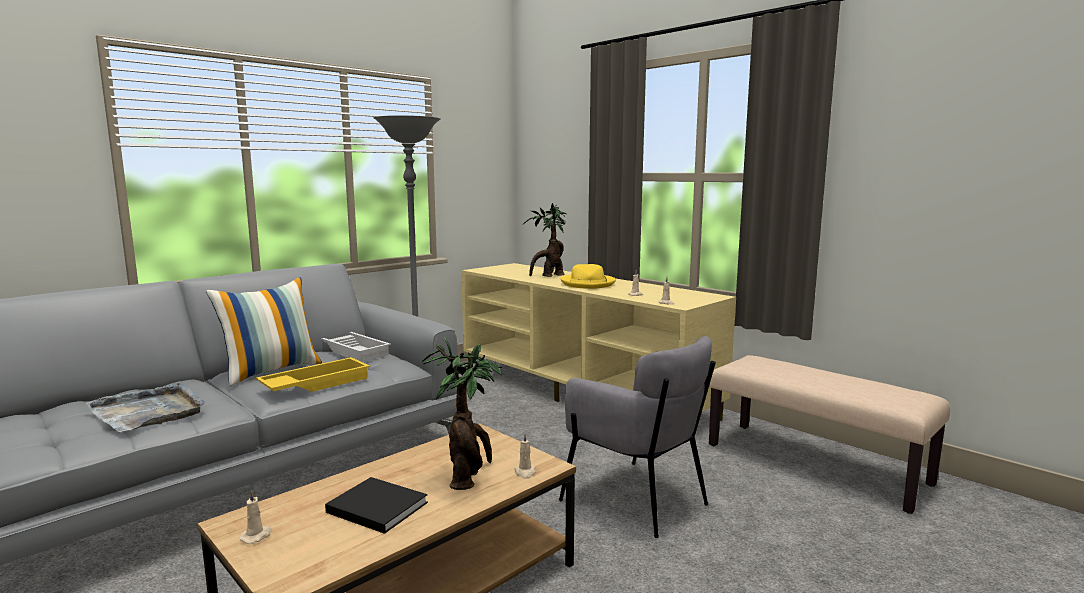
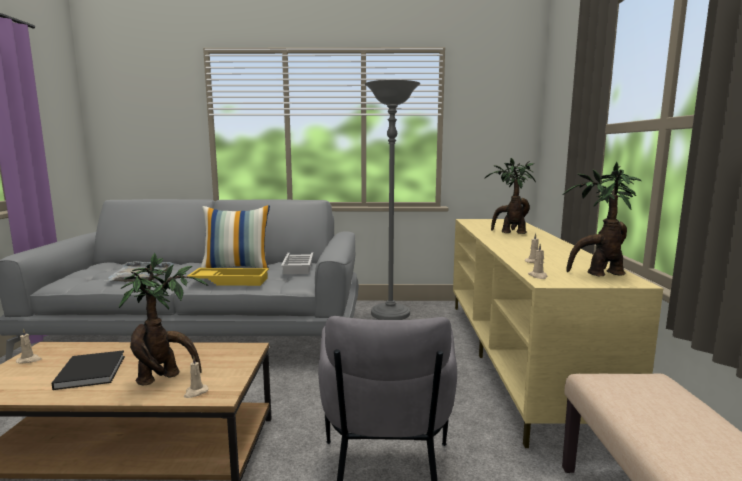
camera: 45 degrees right, 0 degrees up
yellow hat [560,264,616,289] -> none
none -> potted plant [563,162,641,276]

